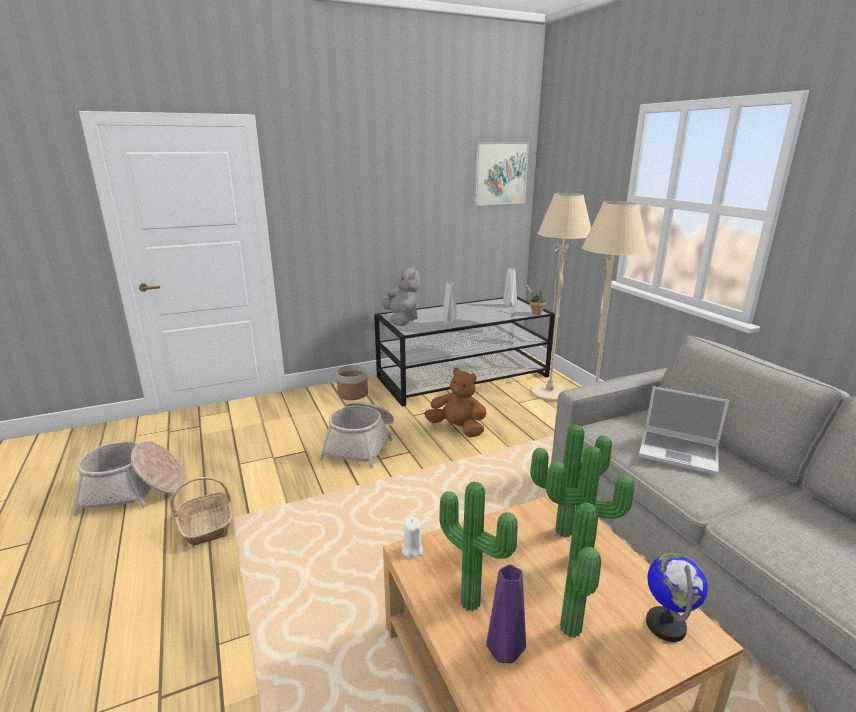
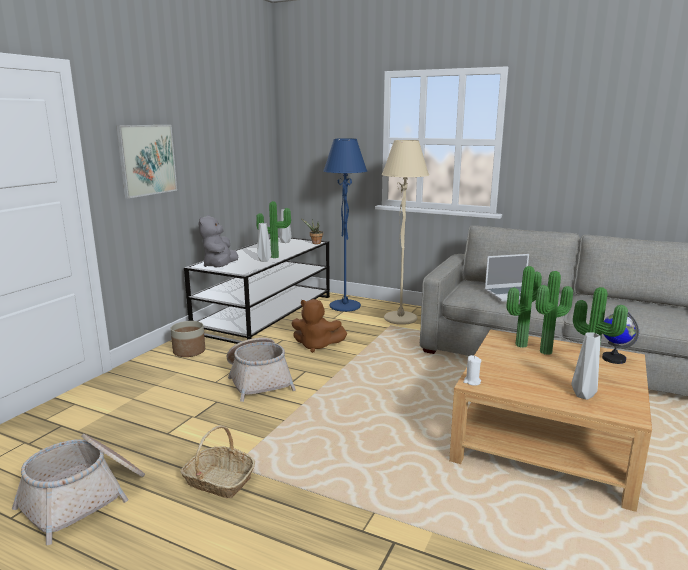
camera: 40 degrees left, 5 degrees down
grey plush toy [382,266,420,326] -> grey plush toy turned 120 degrees counterclockwise [198,215,238,267]
brown plush toy [424,368,487,437] -> brown plush toy turned 150 degrees counterclockwise [291,299,347,353]
potted plant [439,482,518,611] -> potted plant moved to [256,201,291,258]
picture [474,143,529,206] -> picture moved to [116,125,177,199]
purple vase [486,564,526,663] -> grey vase [571,333,601,400]
beige floor lamp [531,193,591,401] -> blue floor lamp [323,138,367,312]

